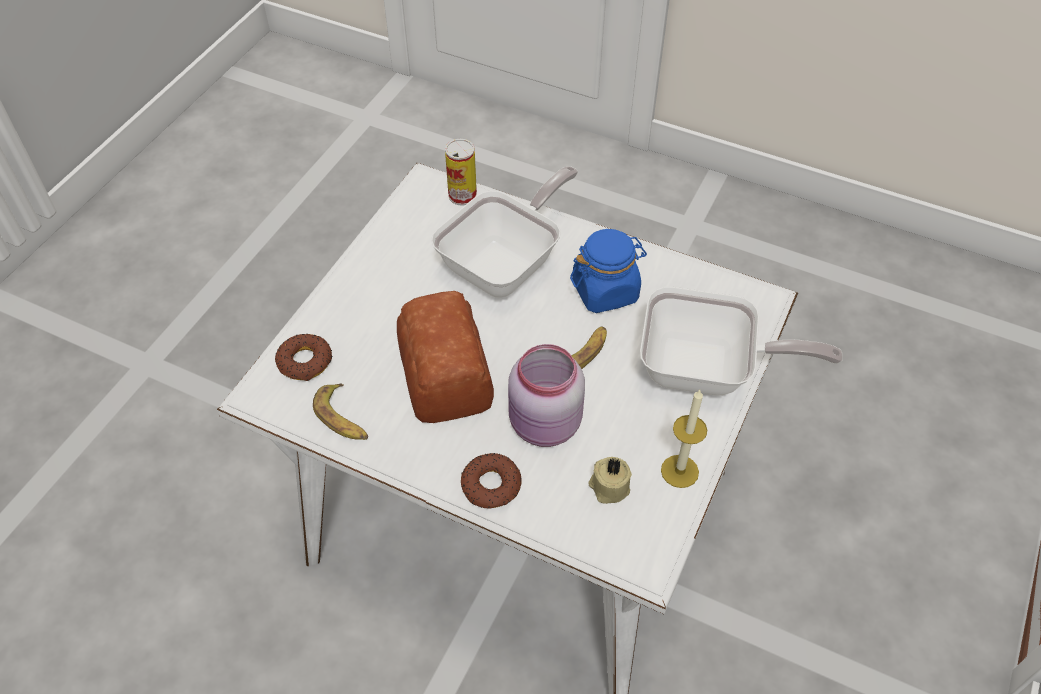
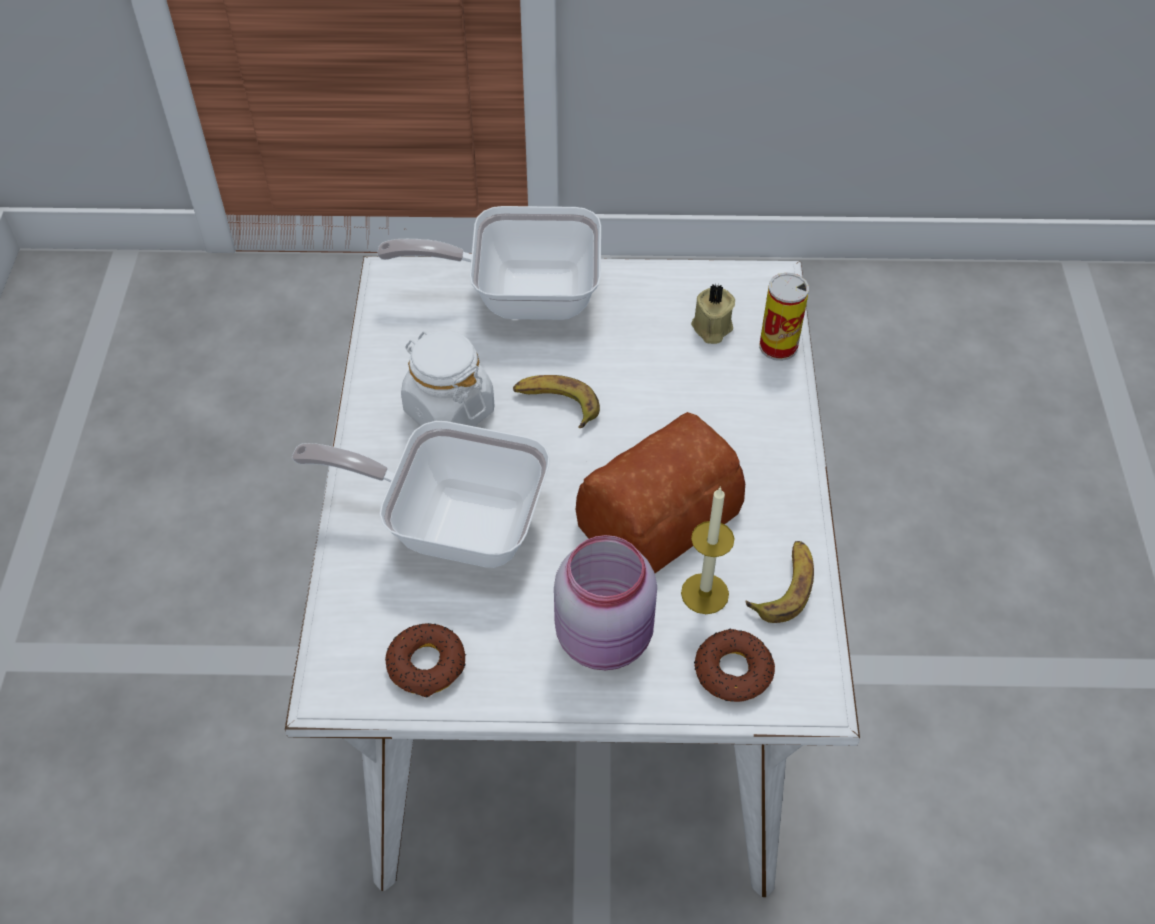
camera: 115 degrees left, 0 degrees up
can [445,139,477,206] -> can moved to [759,273,809,361]
donut [461,453,521,509] -> donut moved to [385,623,466,697]
pink jar [508,344,585,447] -> pink jar moved to [554,535,657,670]
blue jar [570,229,647,313] -> white jar [401,331,494,427]
frying pan [640,287,843,396] -> frying pan turned 75 degrees counterclockwise [377,206,601,320]
candle [661,390,707,488] -> candle moved to [681,486,735,614]

